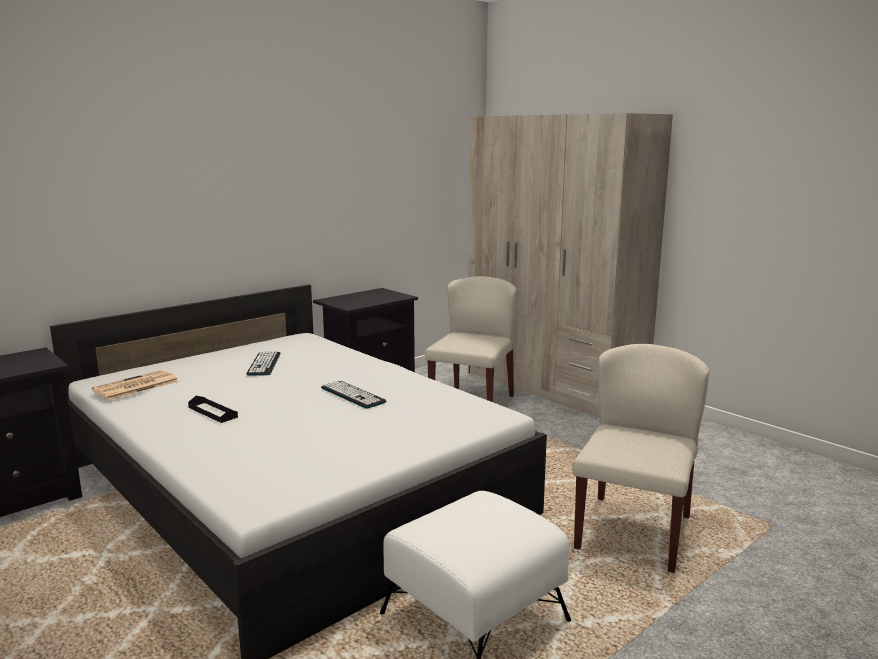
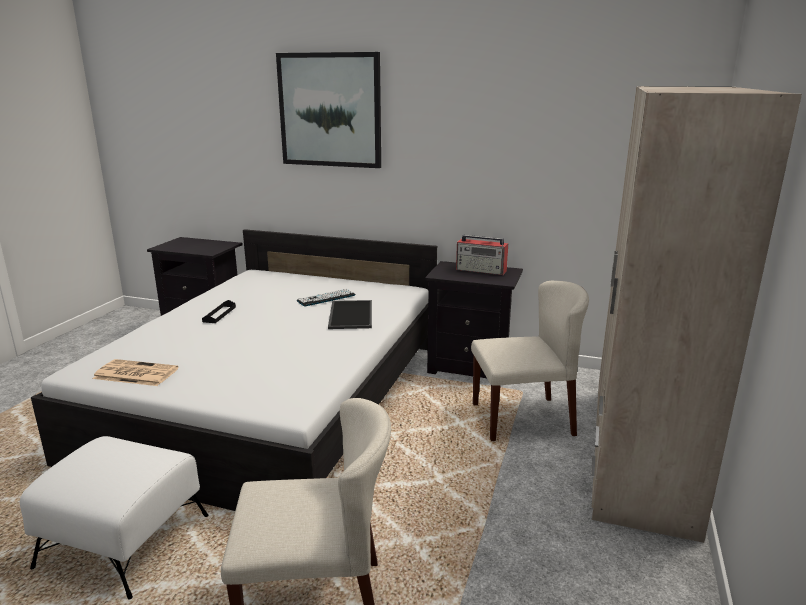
camera: 60 degrees right, 5 degrees up
newspaper [92,370,179,400] -> newspaper moved to [92,359,178,386]
keyboard [321,380,386,409] -> none
none -> picture [276,52,381,168]
none -> tray [328,300,372,329]
none -> radio [456,235,508,275]

